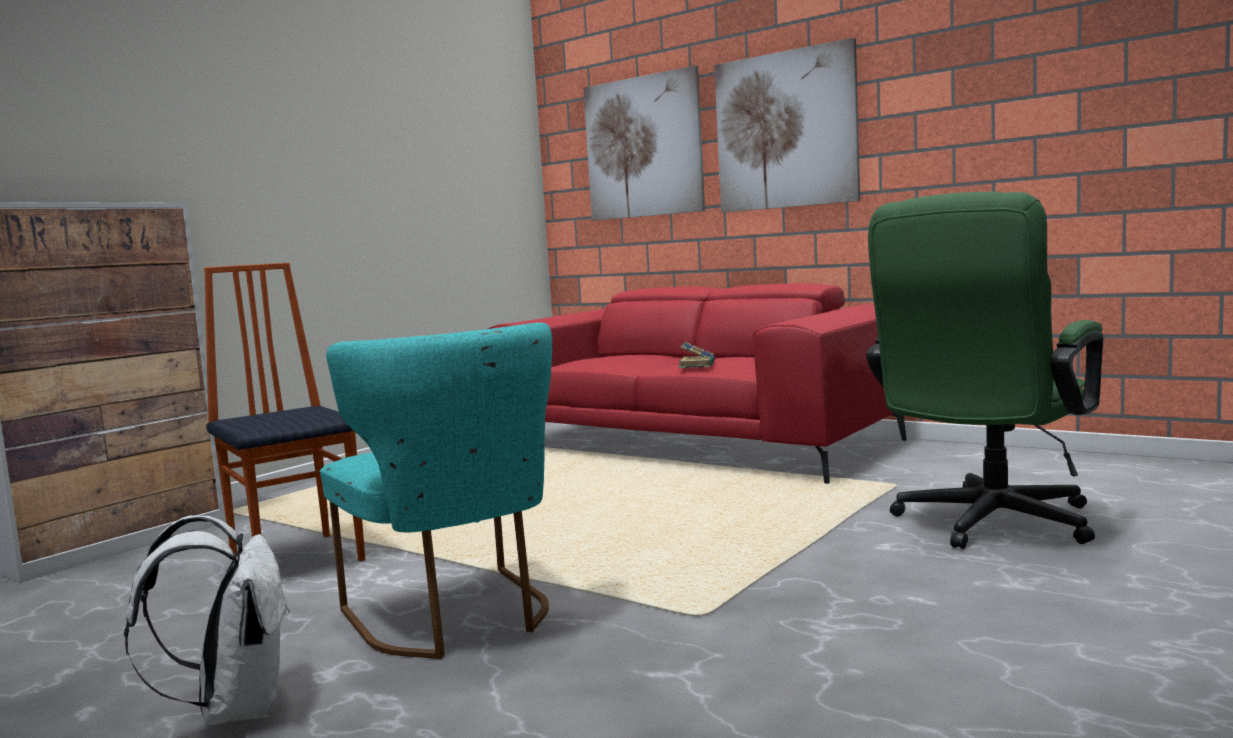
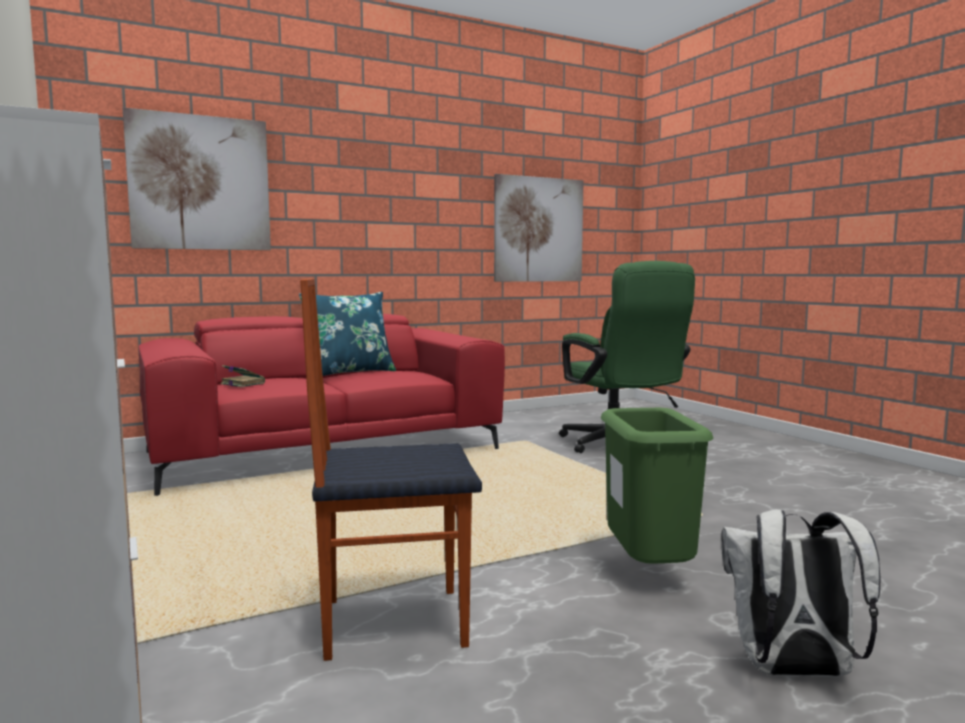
camera: 65 degrees left, 0 degrees up
turquoise chair [320,322,552,659] -> green trash can [601,408,713,564]
book [678,342,715,368] -> book moved to [220,365,265,387]
picture [714,38,860,213] -> picture moved to [494,174,584,282]
none -> blue pillow [299,292,396,376]

